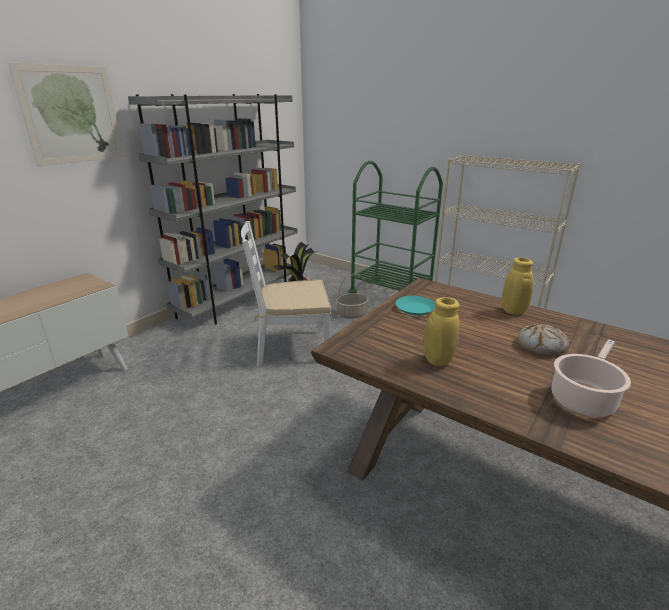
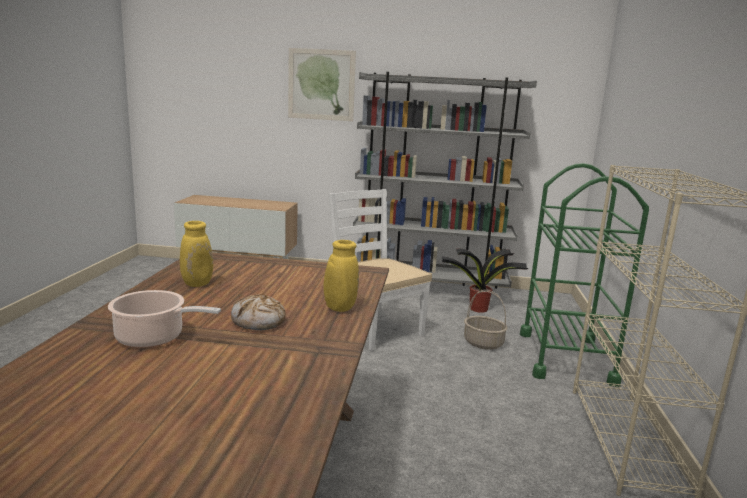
camera: 60 degrees right, 10 degrees down
turquoise plate [396,296,435,316] -> none

